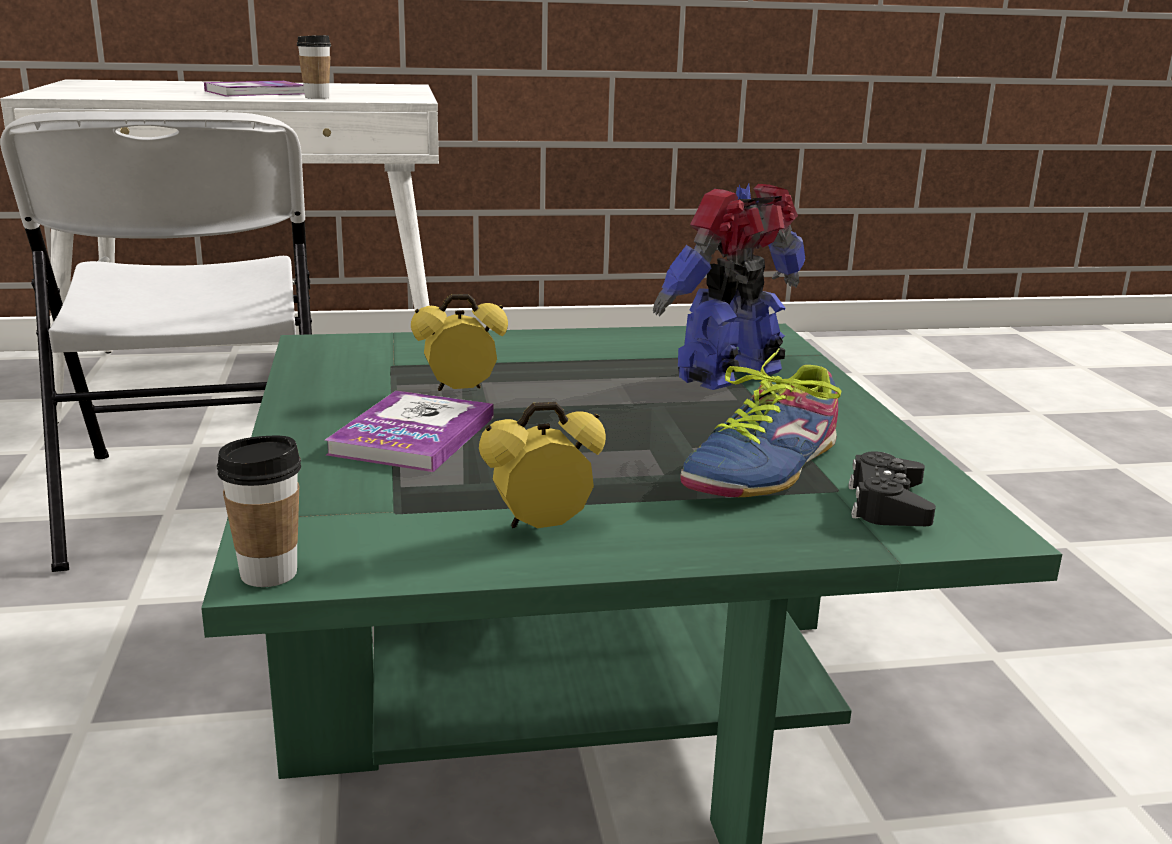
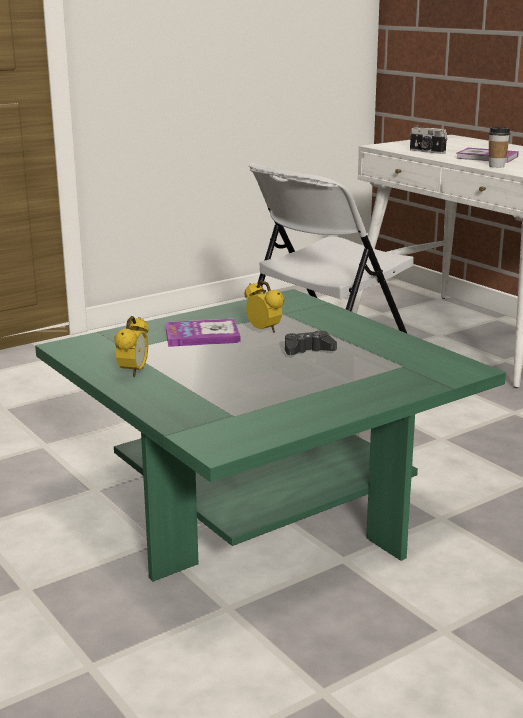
camera: 65 degrees right, 0 degrees up
cup [217,436,301,587] -> none
alarm clock [479,402,606,528] -> alarm clock turned 60 degrees clockwise [114,316,149,377]
toy robot [653,184,805,390] -> none
shoe [680,348,842,497] -> none
black game controller [848,451,936,526] -> black game controller moved to [285,331,337,355]
none -> camera [410,125,447,154]

